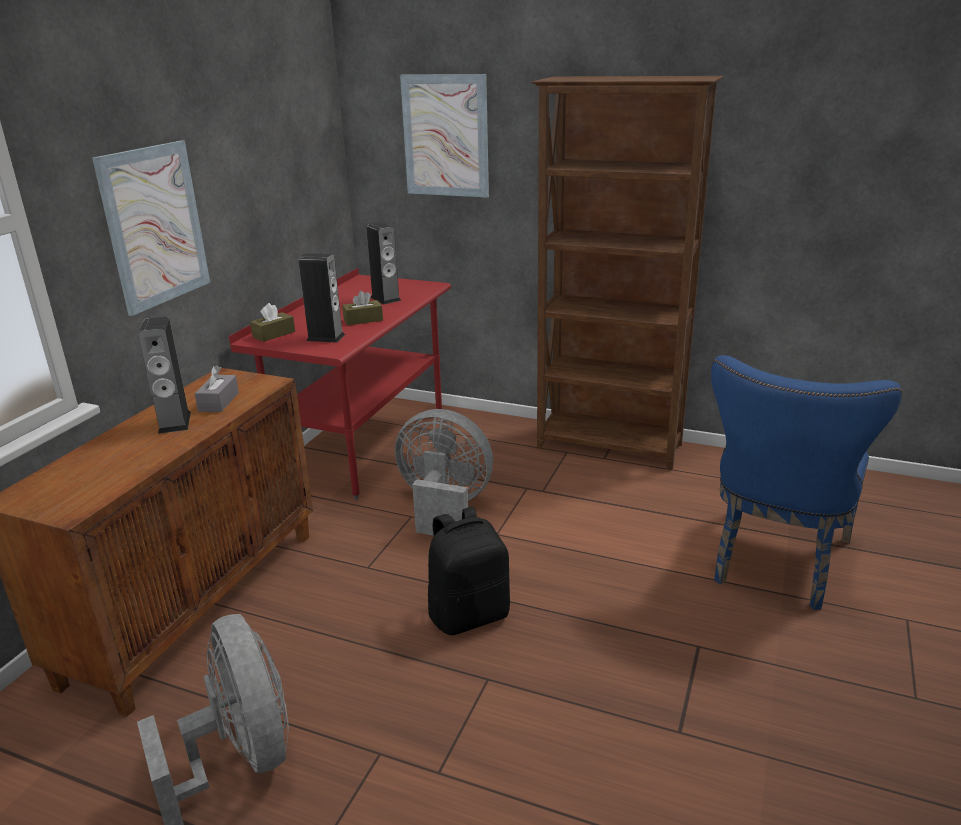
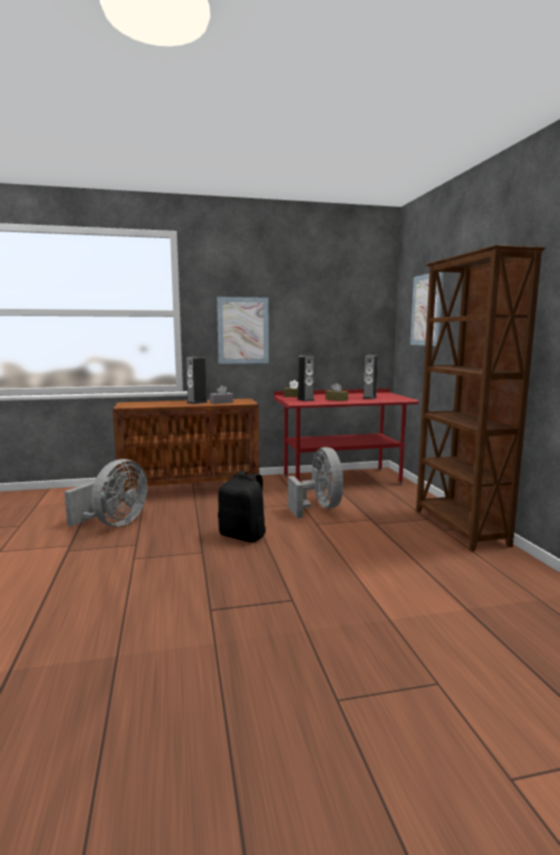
camera: 55 degrees right, 15 degrees down
blue chair [711,355,902,610] -> none

